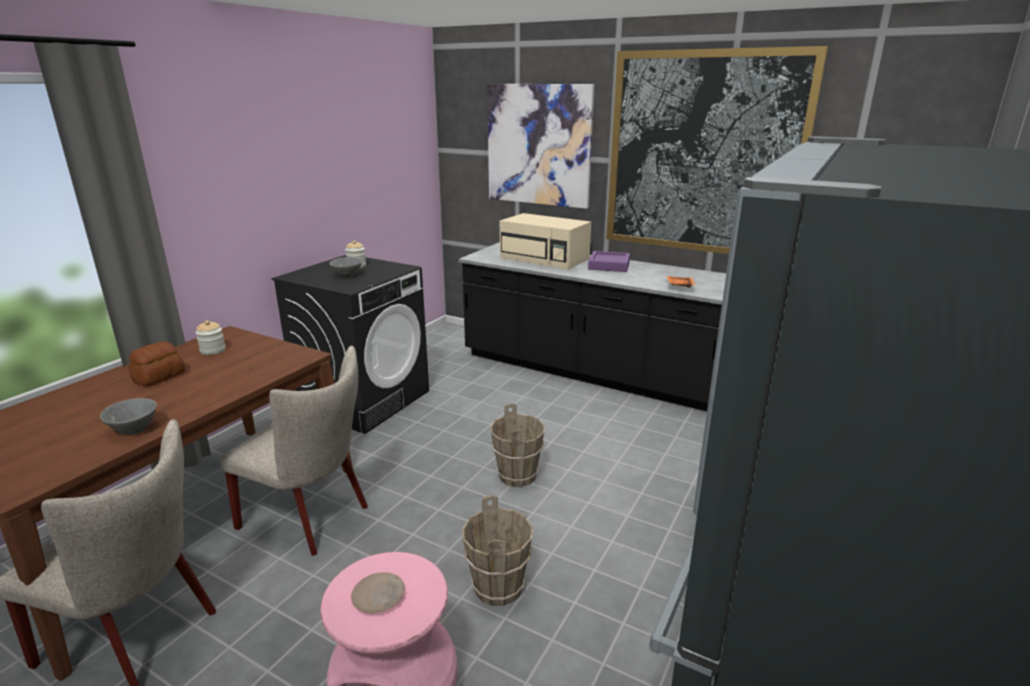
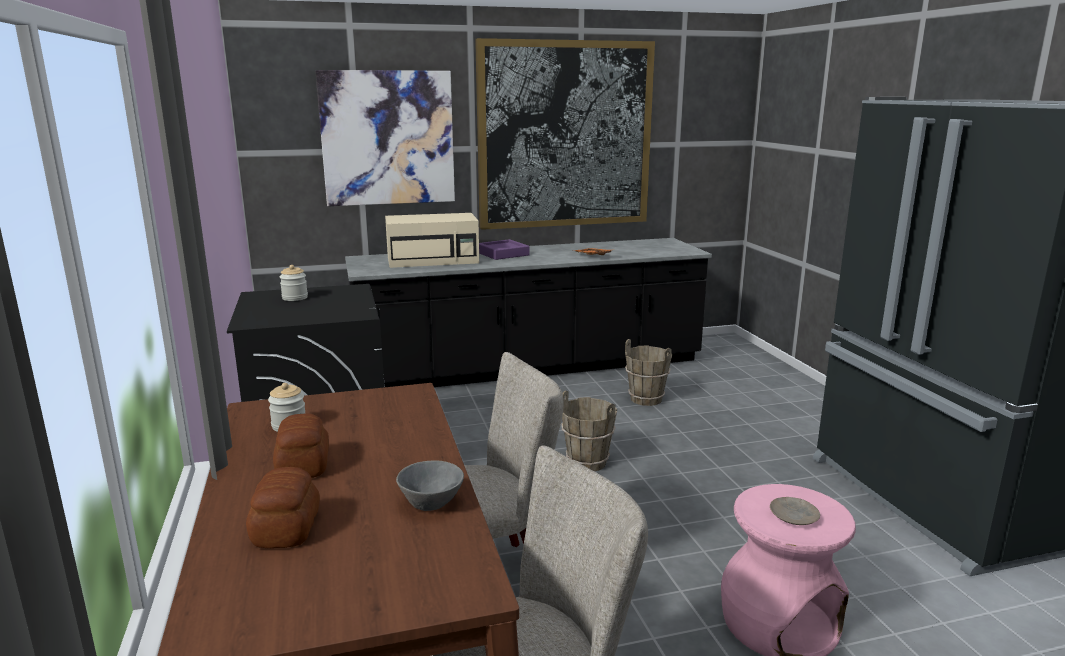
camera: 45 degrees left, 5 degrees down
grey bowl [329,257,362,278] -> none
brown bucket [462,495,533,606] -> brown bucket moved to [625,339,672,406]
none -> bread [246,467,320,548]

